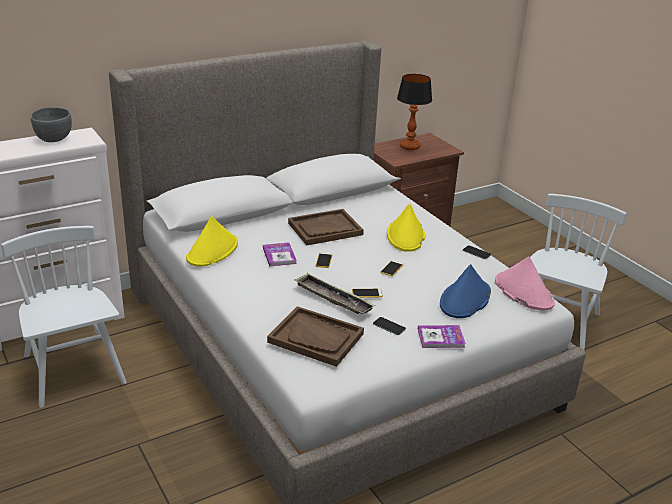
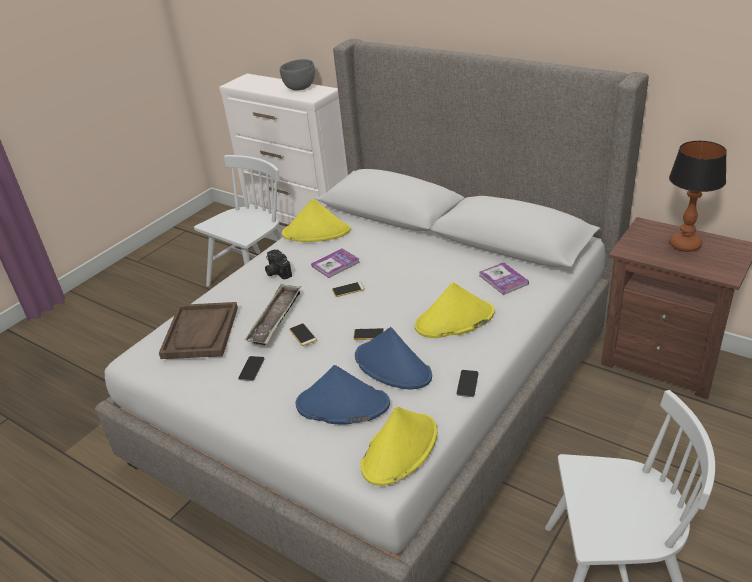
camera: 70 degrees right, 5 degrees up
brown tray [288,209,364,246] -> none
book [418,325,466,348] -> book moved to [479,262,529,295]
pink hat [495,257,555,311] -> yellow hat [361,406,437,486]
none -> camera [265,250,292,280]
none -> blue hat [355,327,432,390]

